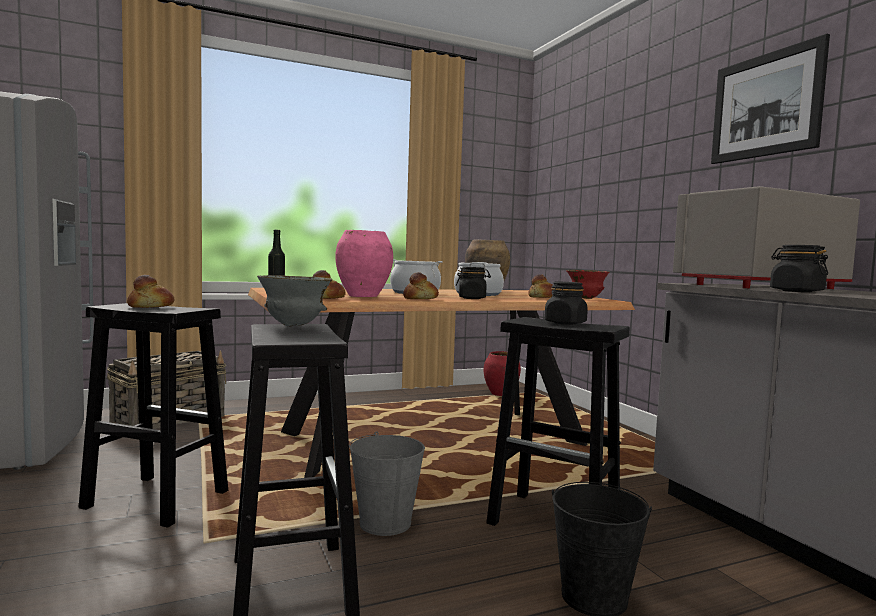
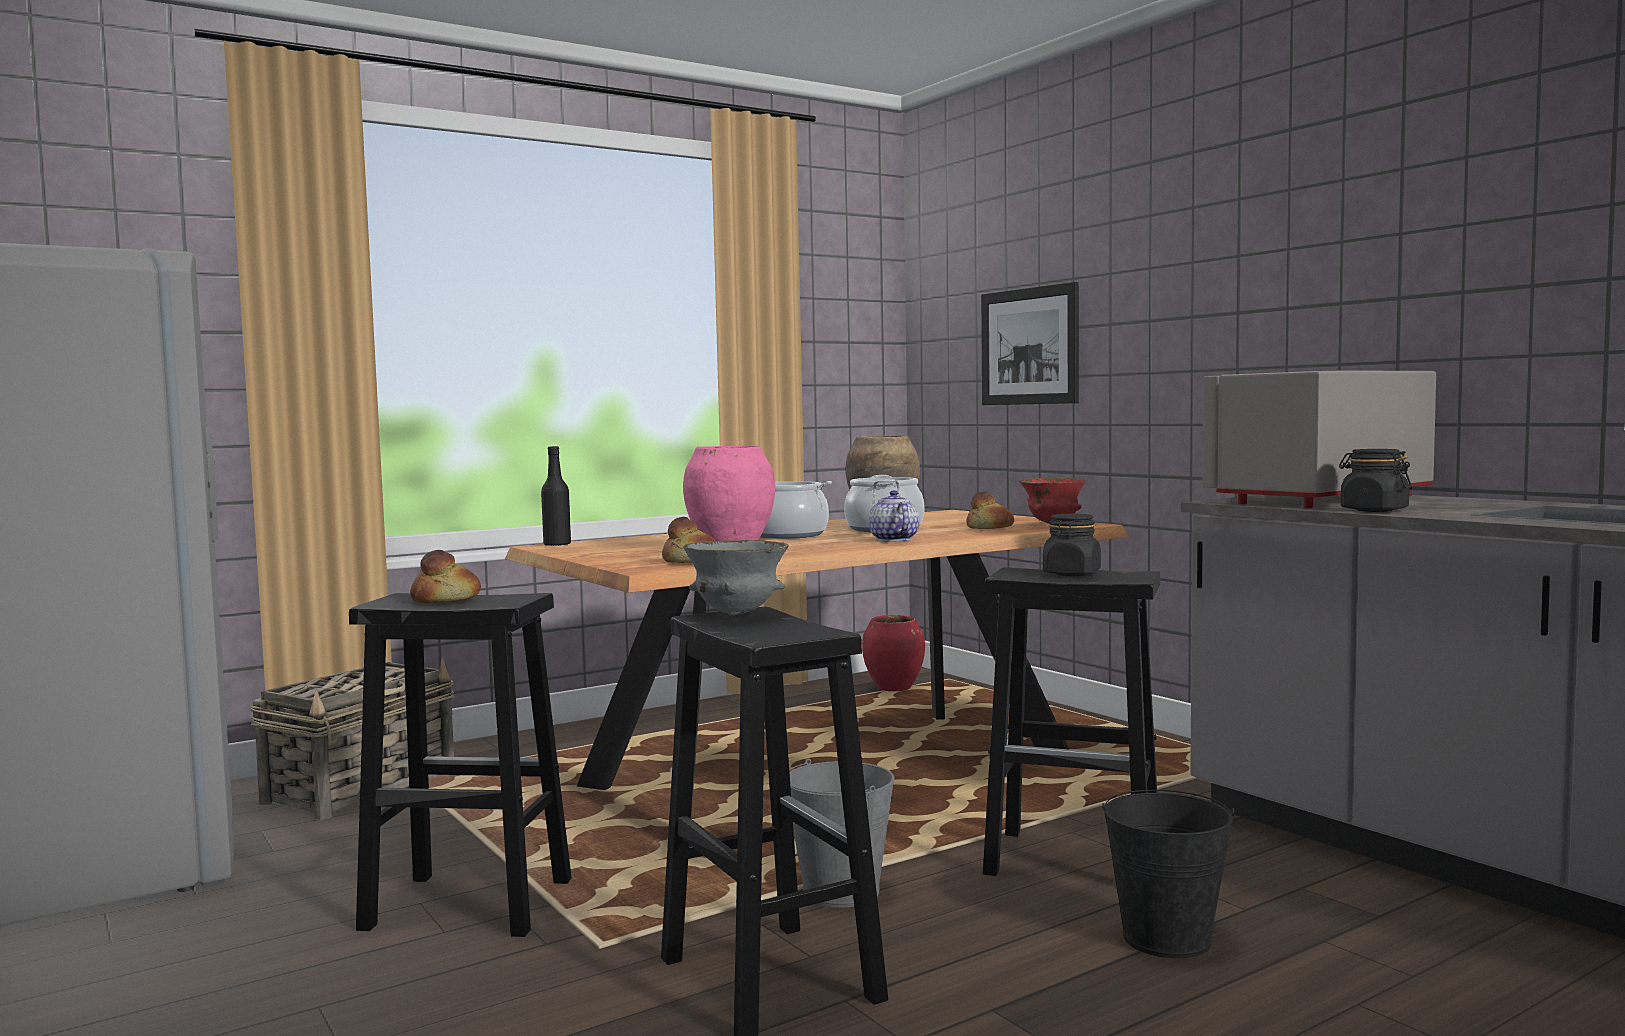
camera: 10 degrees left, 0 degrees up
bread [403,272,439,299] -> none
black jar [456,267,491,299] -> teapot [869,490,919,541]
picture [711,34,830,164] -> picture moved to [981,282,1079,405]

